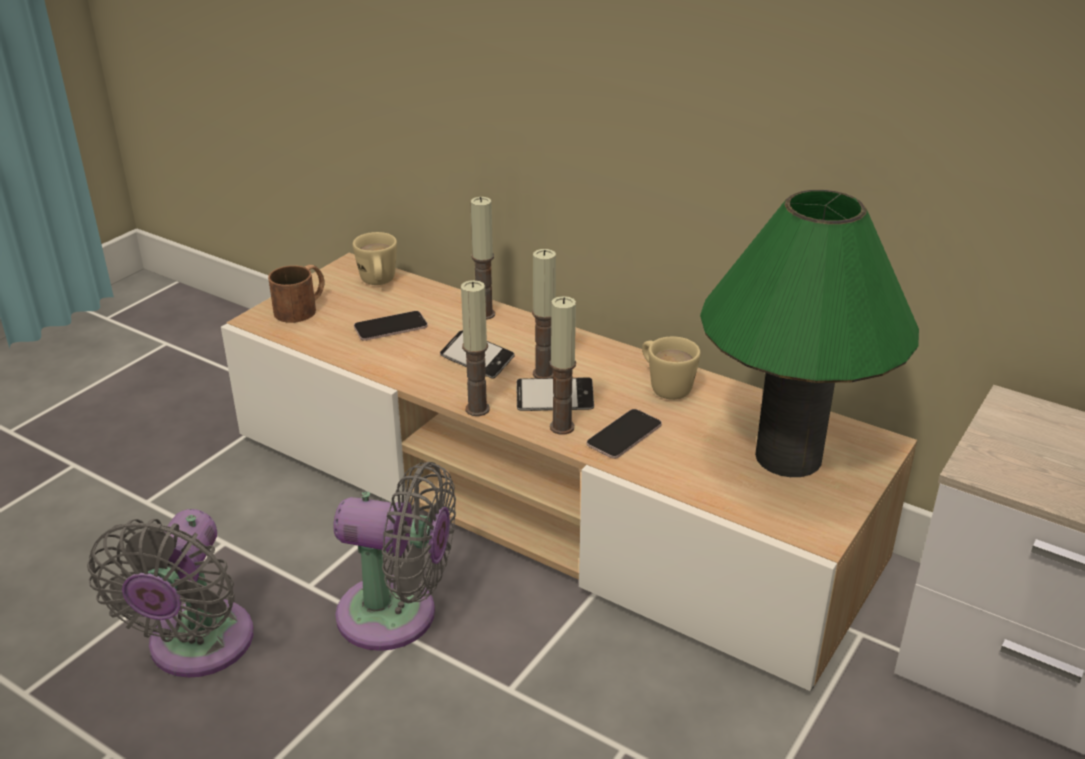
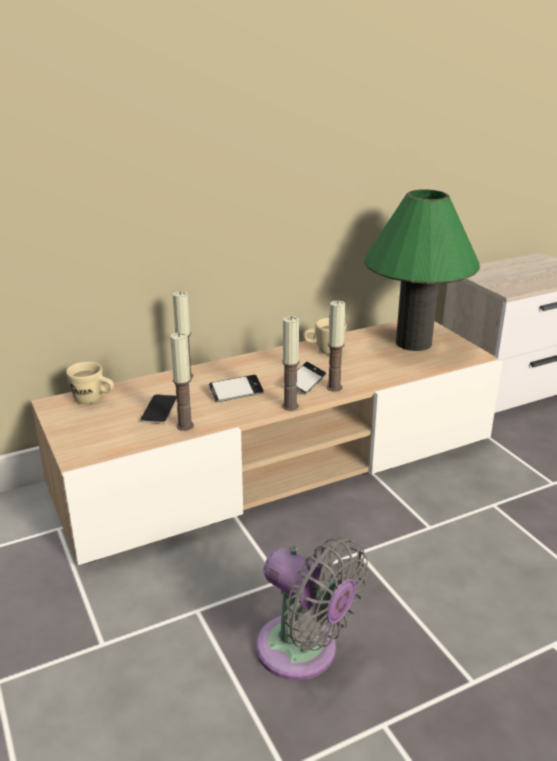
camera: 60 degrees left, 5 degrees down
brown mug [268,265,324,323] -> none
grey fan [333,462,456,651] -> none
candle [532,249,556,378] -> candle moved to [170,332,194,431]
phone [587,409,662,459] -> none

